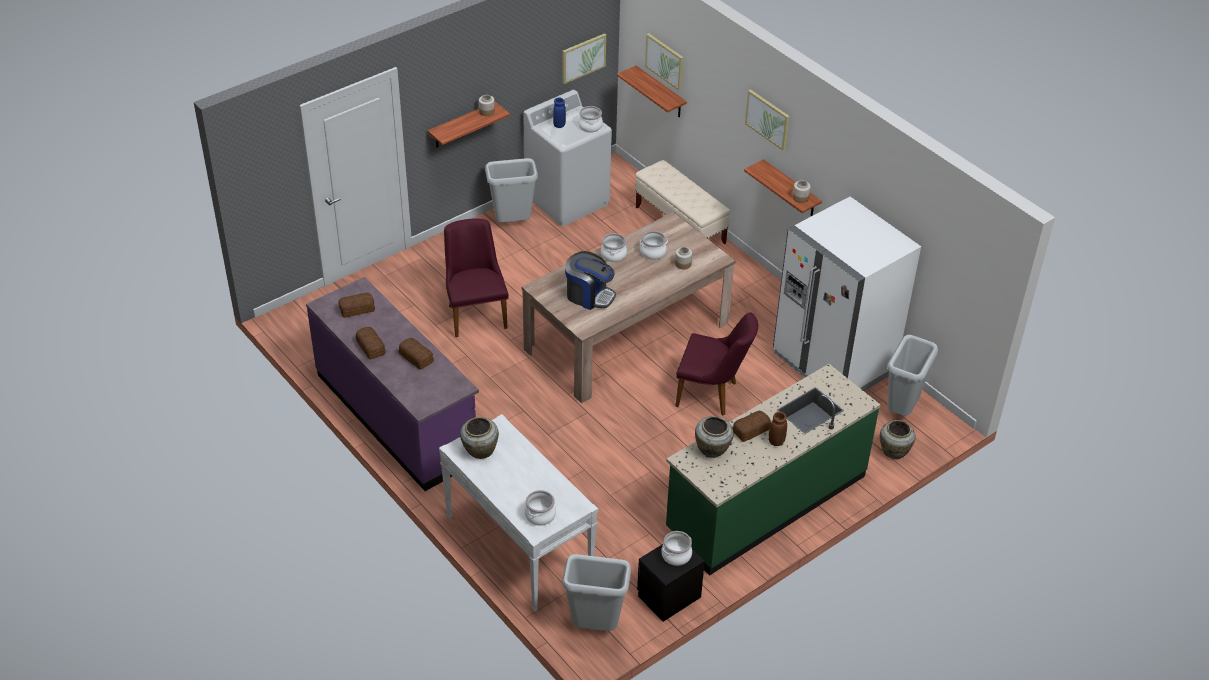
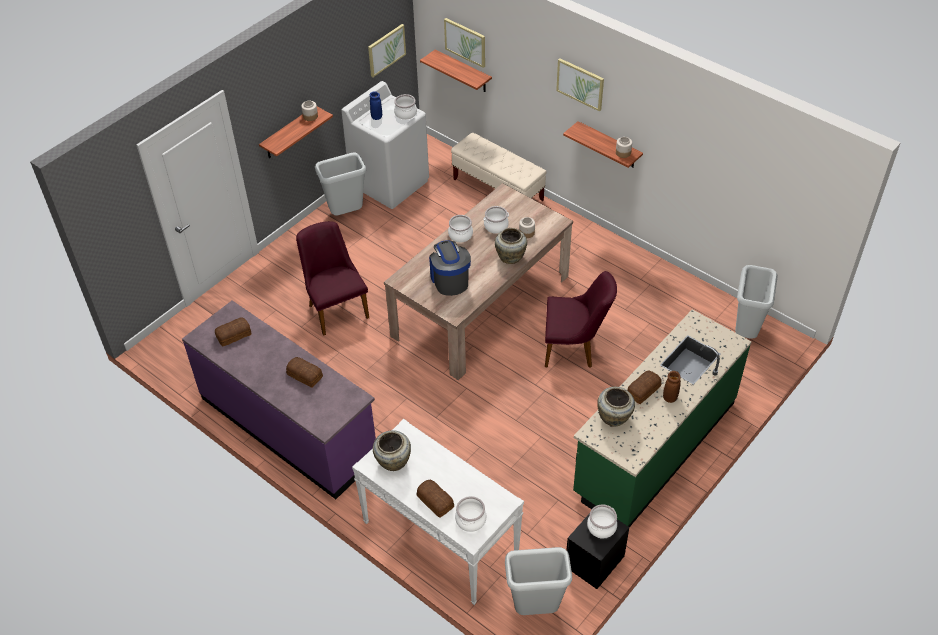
camera: 10 degrees left, 5 degrees up
bread [356,327,386,360] -> bread moved to [416,479,454,518]
coffee machine [565,251,616,310] -> coffee machine turned 120 degrees counterclockwise [429,240,471,296]
white fridge [773,197,921,391] -> none
beige vase [880,420,915,459] -> beige vase moved to [495,228,527,264]

